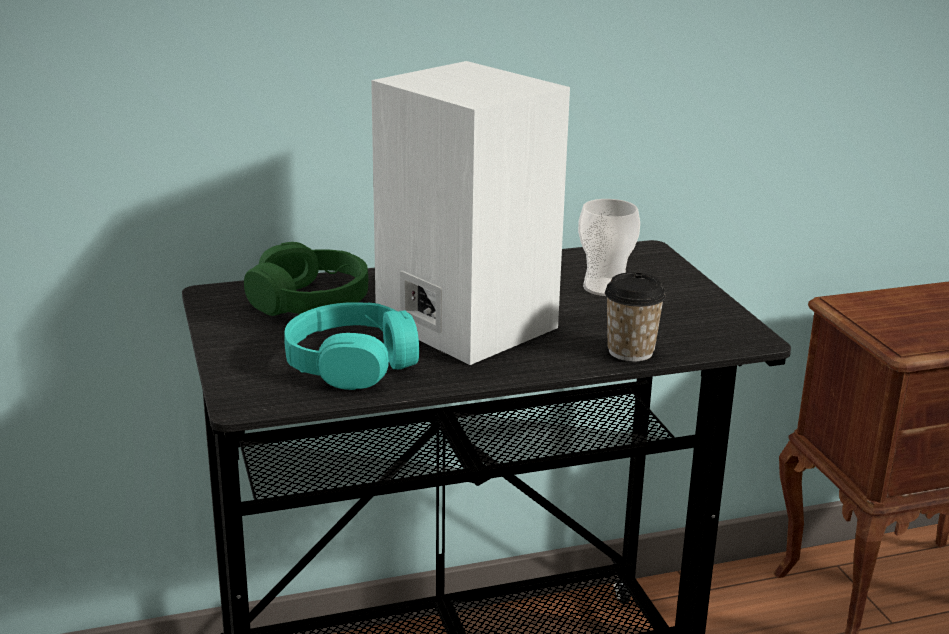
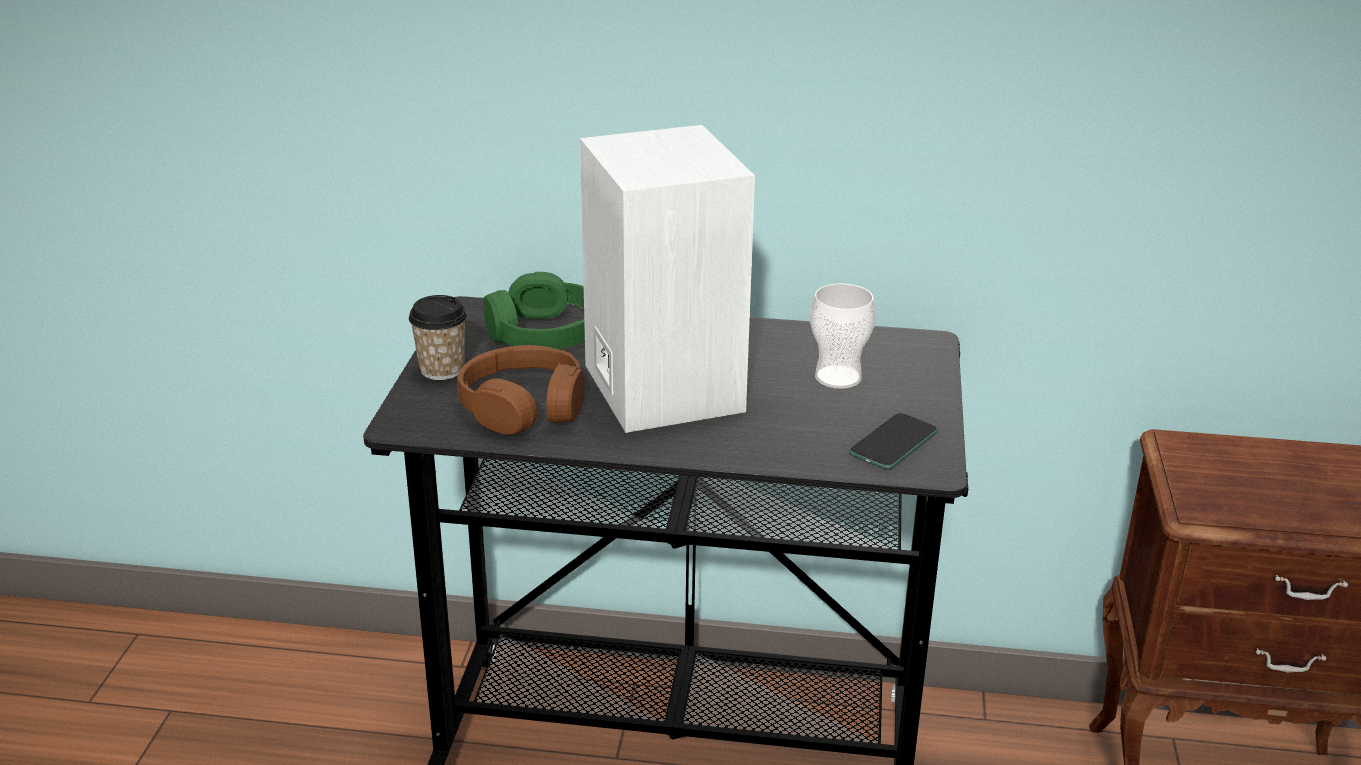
camera: 25 degrees right, 5 degrees up
turquoise headphones [284,302,419,390] -> brown headphones [457,345,584,435]
cup [605,272,666,362] -> cup moved to [409,295,467,380]
none -> phone [849,413,938,470]

